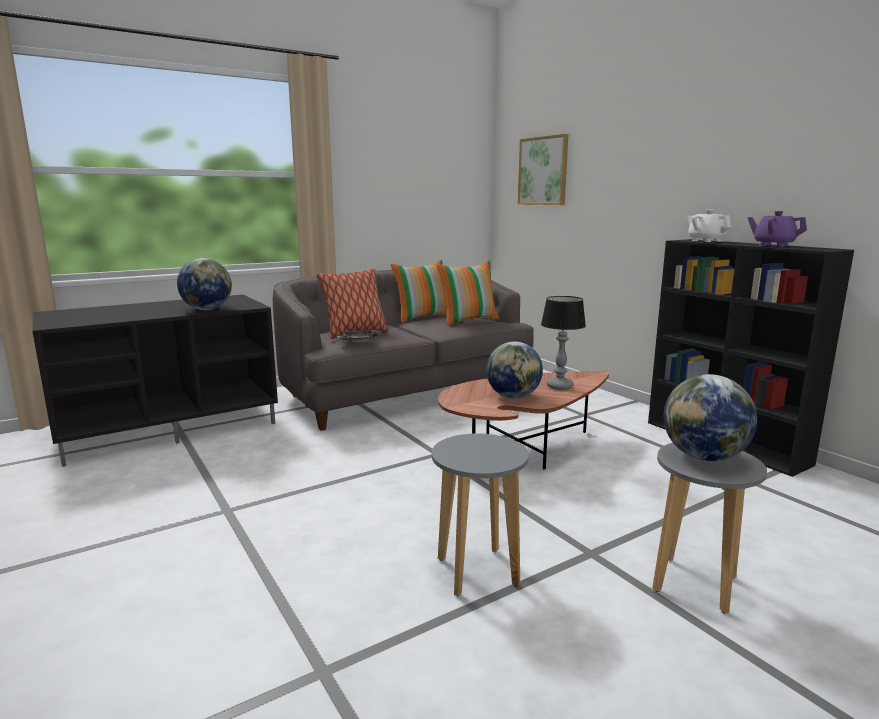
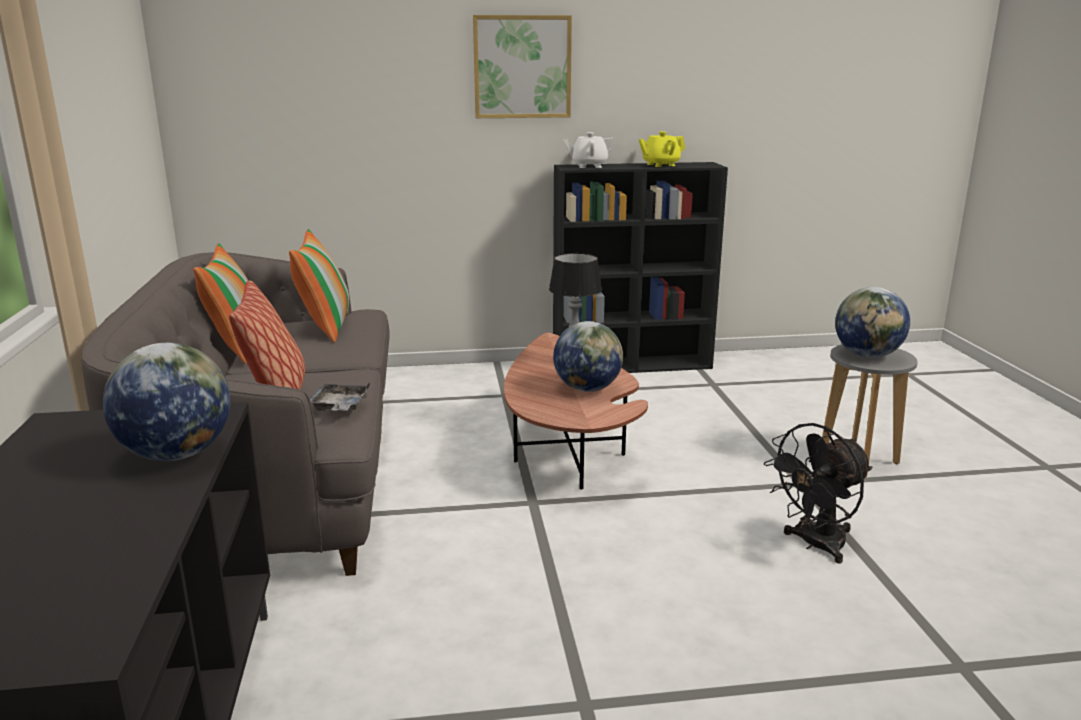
camera: 65 degrees left, 5 degrees up
grey stool [432,433,529,597] -> black fan [764,423,872,564]
picture [518,134,568,205] -> picture moved to [473,15,572,118]
purple teapot [748,211,807,247] -> yellow teapot [639,131,685,167]

